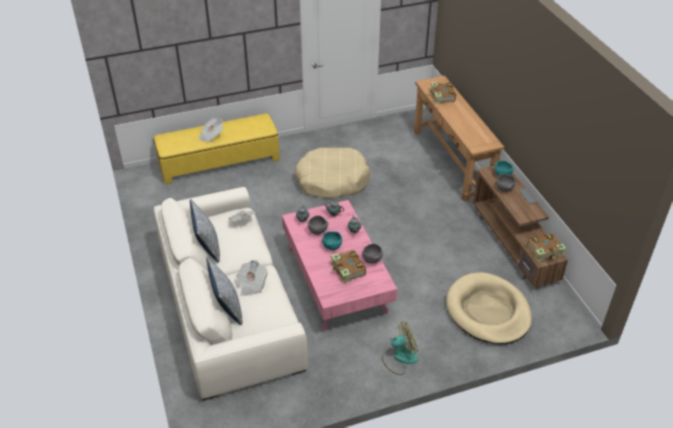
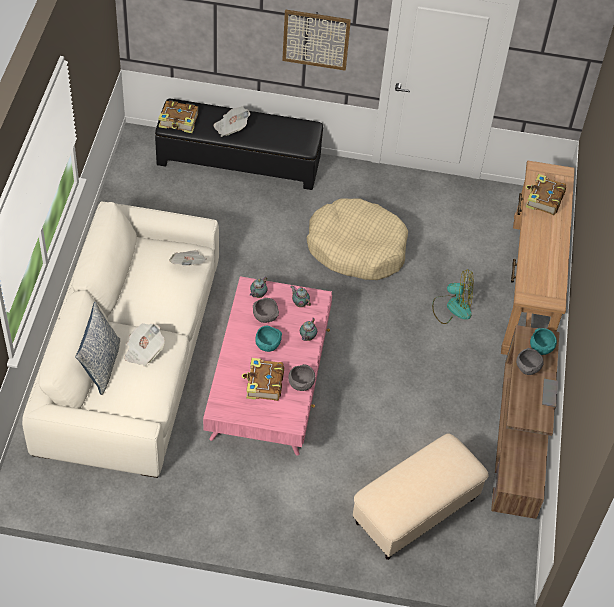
camera: 25 degrees right, 10 degrees up
yellow bench [154,113,280,184] -> black bench [155,99,323,190]
pillow [190,199,220,263] -> none
fan [382,321,419,375] -> fan moved to [432,269,473,324]
beige dog bed [446,272,532,344] -> beige ottoman [353,434,489,560]
book [527,233,566,262] -> book moved to [158,100,198,133]
none -> picture [282,9,351,71]

